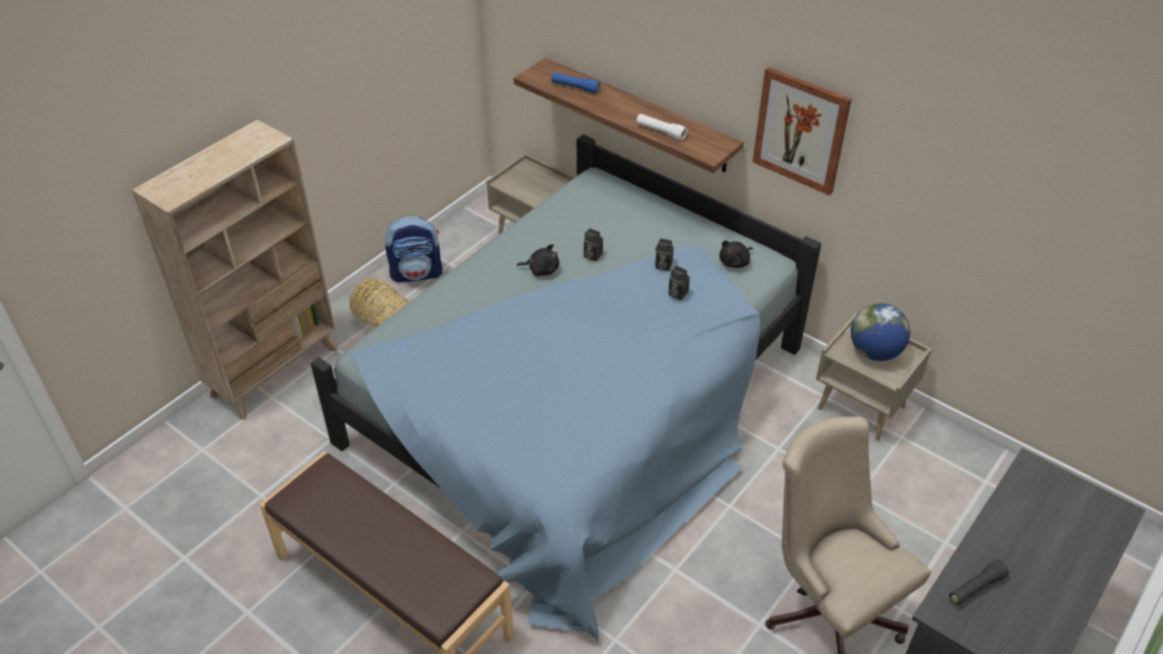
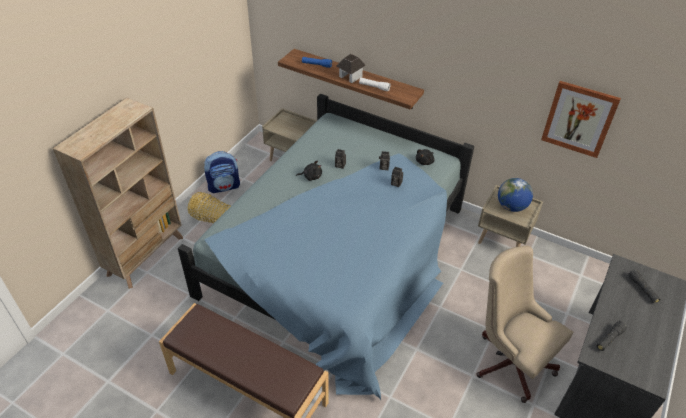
camera: 10 degrees left, 0 degrees up
picture [753,67,852,196] -> picture moved to [541,81,621,158]
none -> toy house [336,54,366,83]
none -> black flashlight [628,269,660,303]

